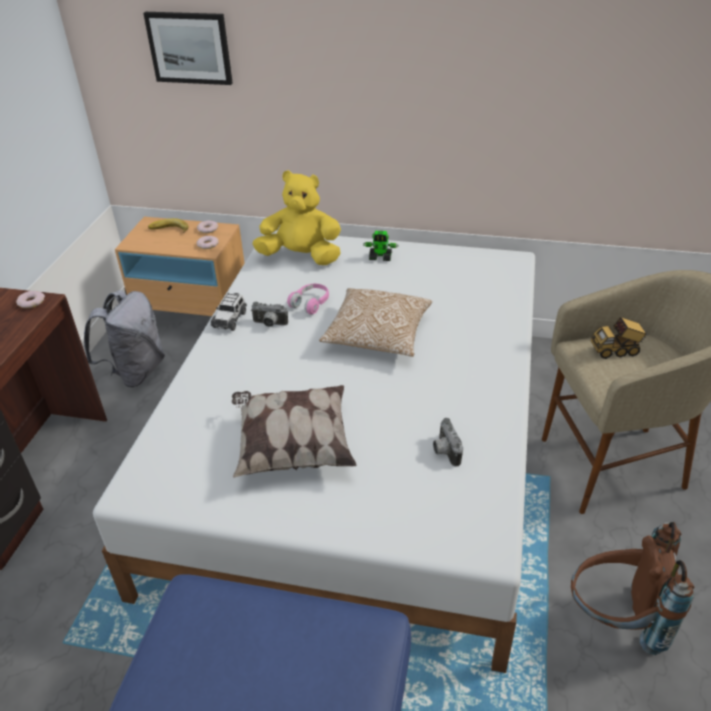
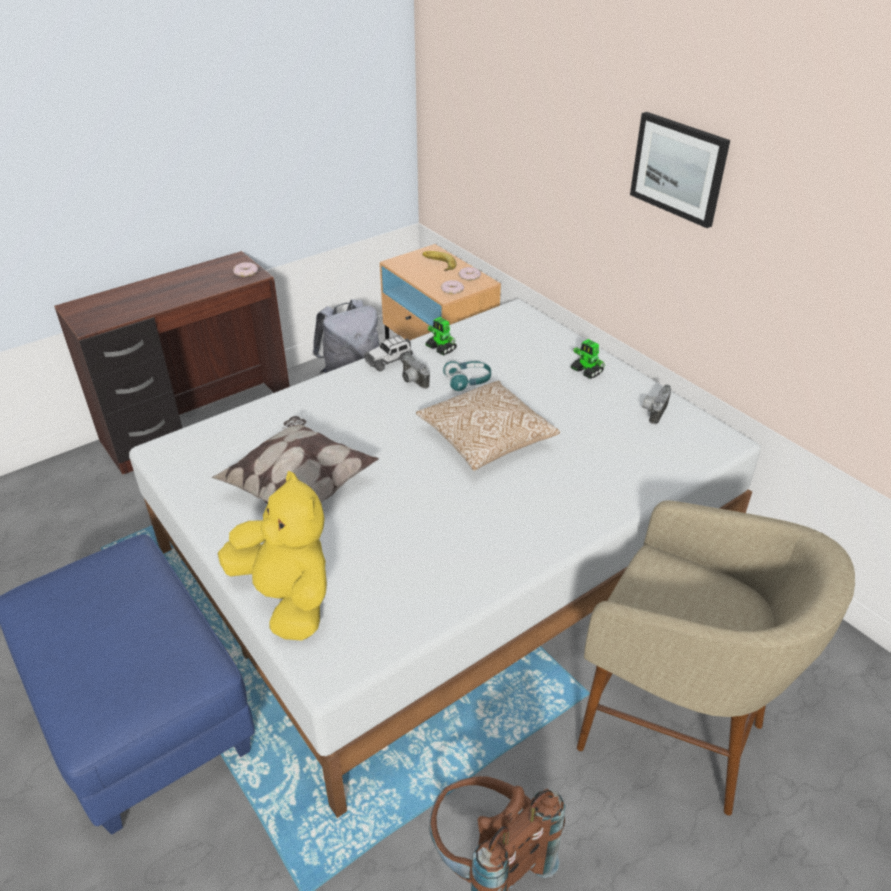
camera: 40 degrees right, 0 degrees up
picture [143,12,233,85] -> picture moved to [630,112,730,228]
yellow plush toy [252,170,341,265] -> yellow plush toy moved to [218,471,327,641]
pink headphones [287,284,329,315] -> turquoise headphones [443,361,491,391]
camera [433,418,463,467] -> camera moved to [642,384,671,424]
toy truck [591,317,648,359] -> none
none -> toy robot [426,317,457,355]

